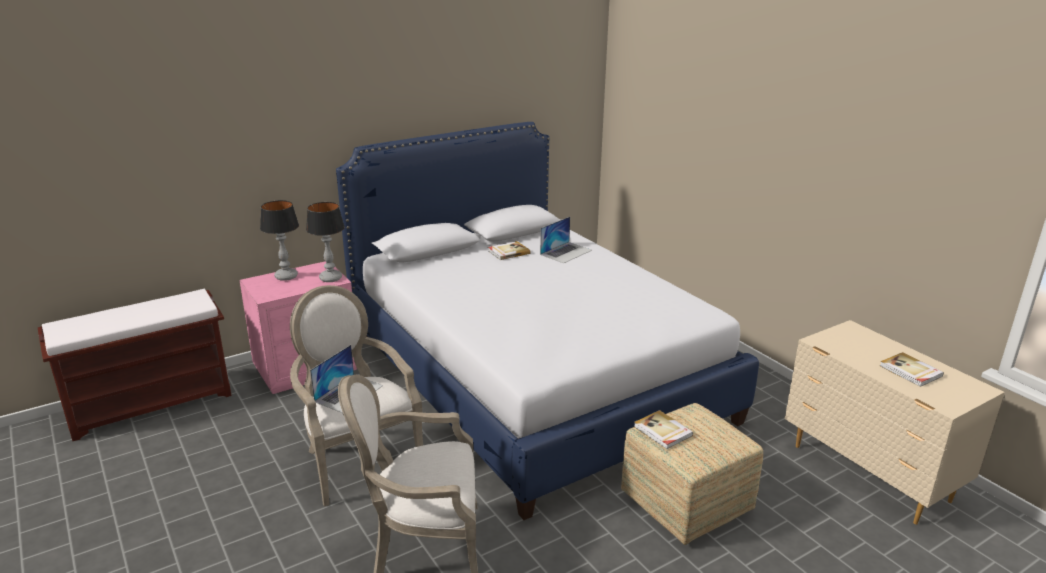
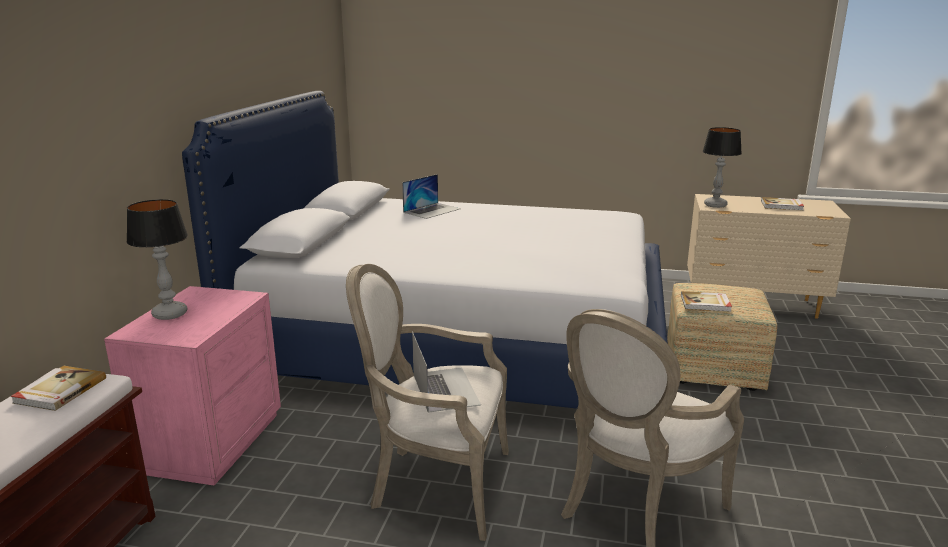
camera: 45 degrees left, 5 degrees down
table lamp [306,202,345,282] -> table lamp moved to [702,127,742,208]
book [488,241,531,260] -> book moved to [11,366,106,411]
laptop [540,217,592,263] -> laptop turned 45 degrees clockwise [402,174,461,219]

